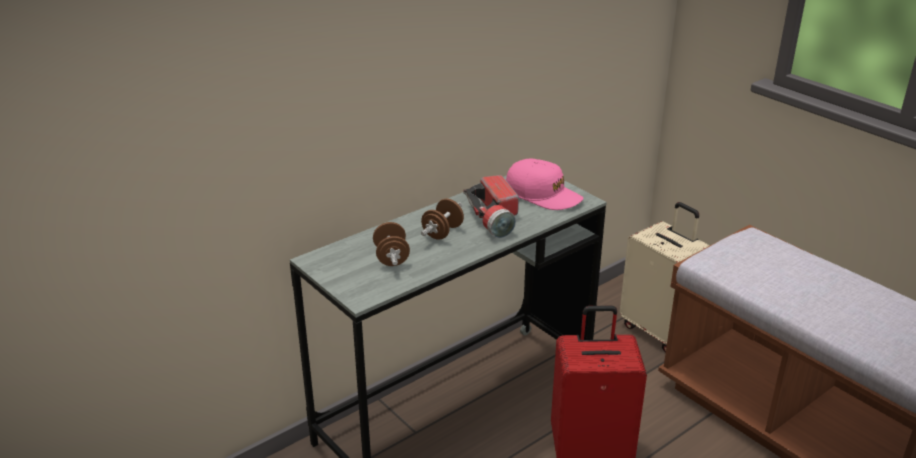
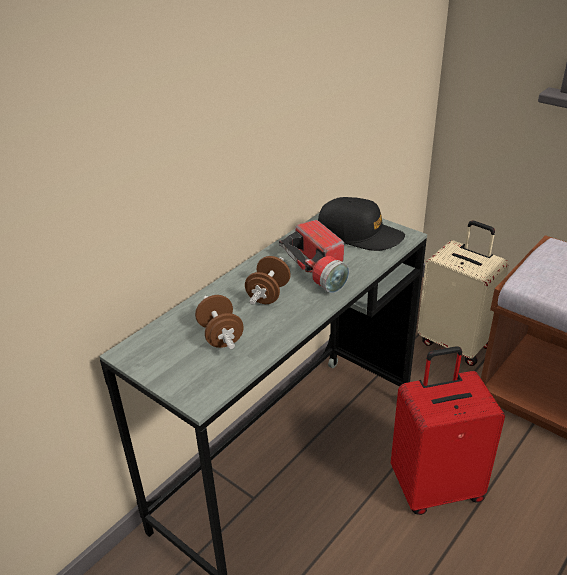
camera: 10 degrees left, 5 degrees up
pink cap [506,159,583,210] -> black cap [318,197,405,251]

